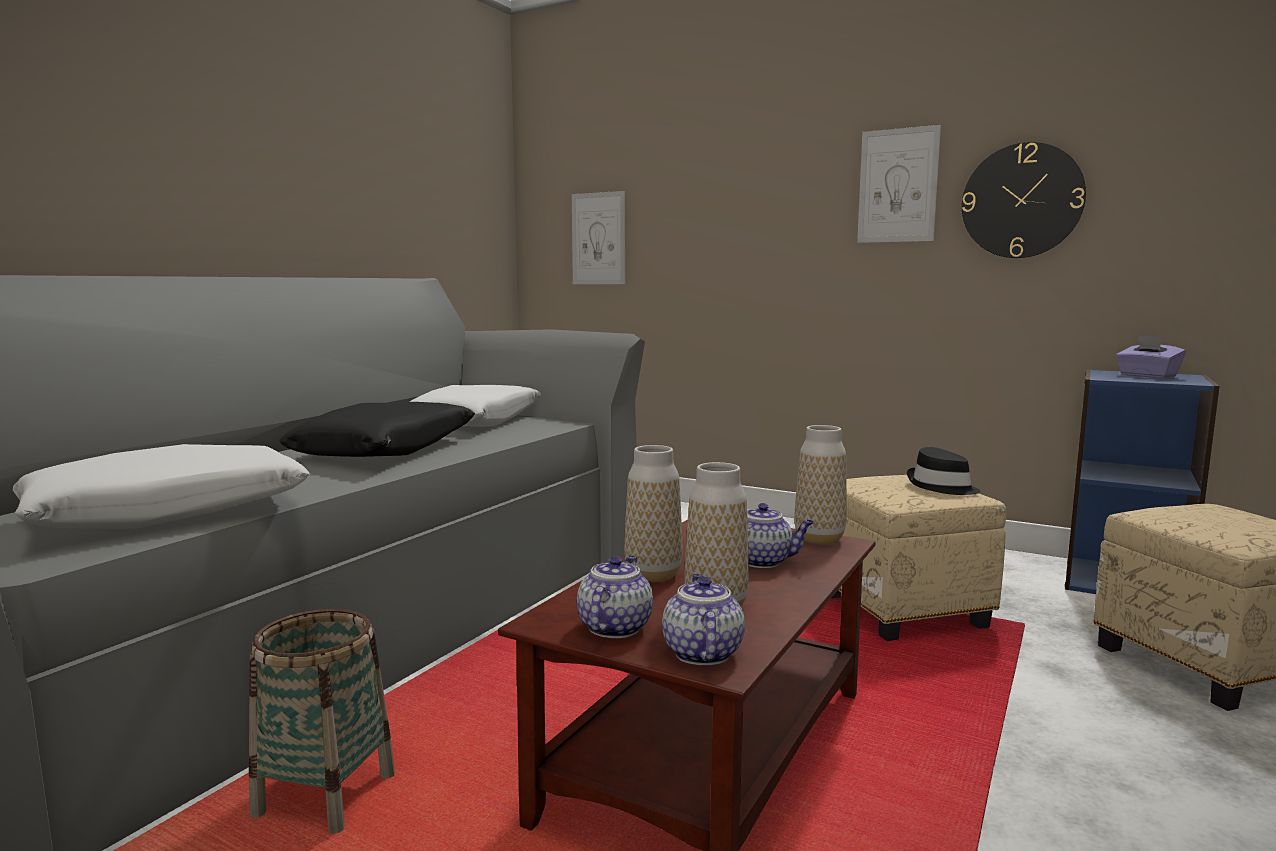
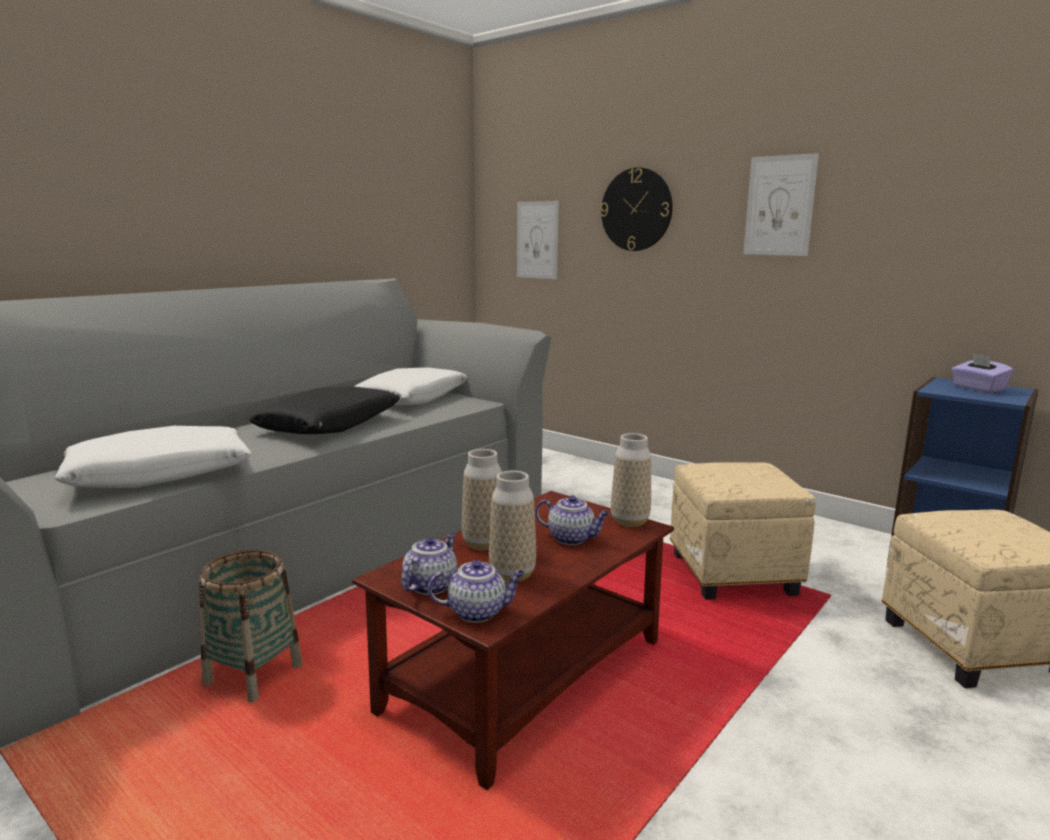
camera: 10 degrees right, 5 degrees up
teapot [662,574,745,665] -> teapot turned 75 degrees clockwise [428,560,525,623]
black hat [907,447,980,495] -> none
wall clock [962,142,1086,258] -> wall clock moved to [600,167,673,251]

